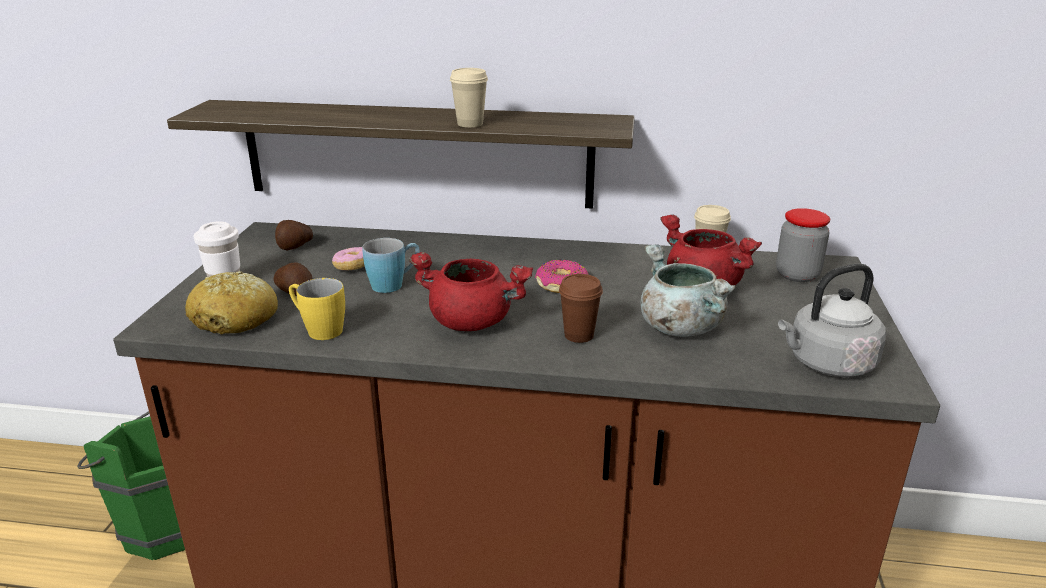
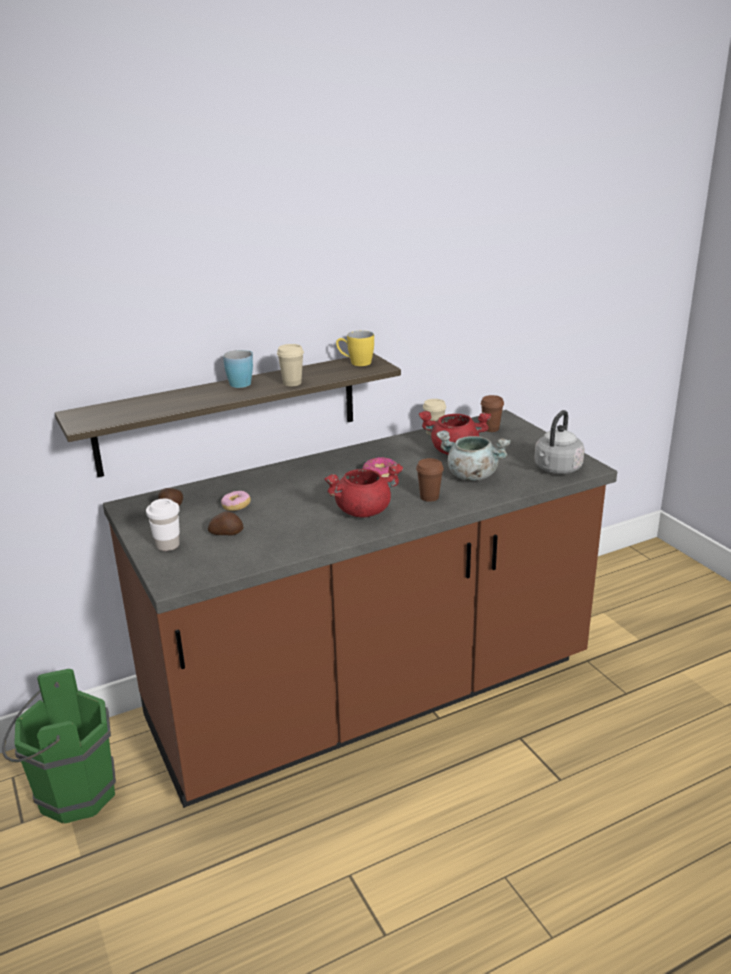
camera: 35 degrees left, 0 degrees up
bread [185,271,278,334] -> none
yellow mug [289,278,345,340] -> yellow mug moved to [336,331,374,366]
blue mug [362,238,419,293] -> blue mug moved to [223,350,253,388]
jar [776,208,830,282] -> brown cup [481,395,504,432]

